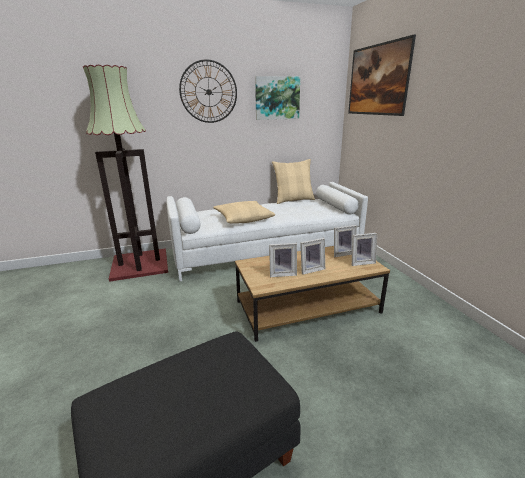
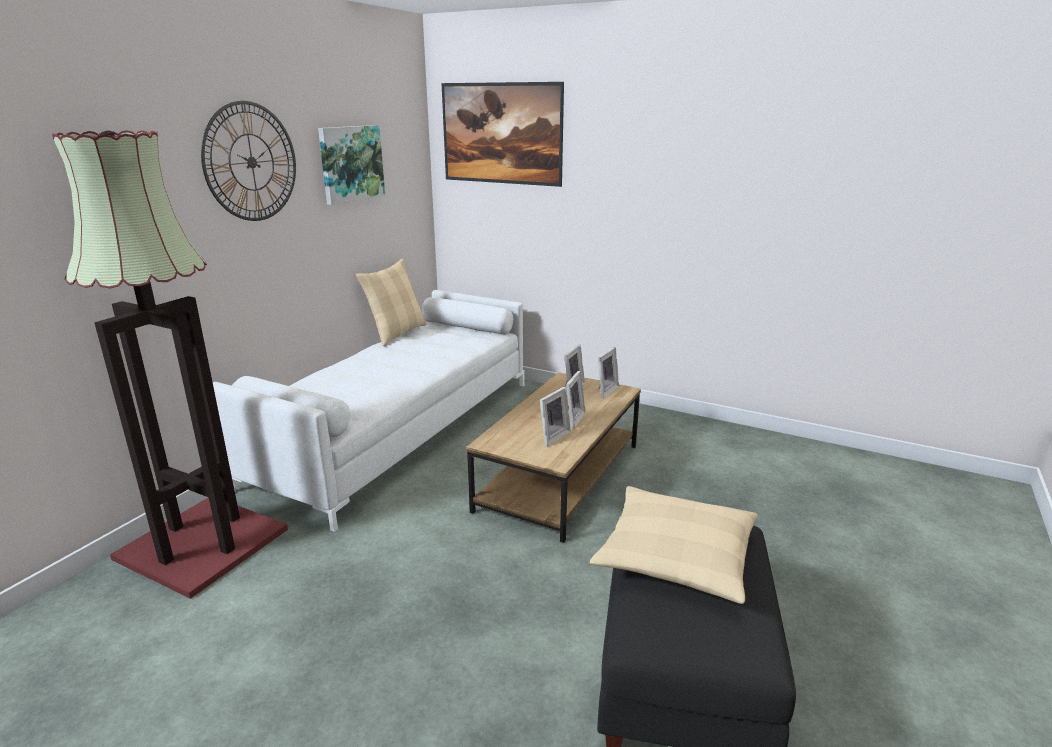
camera: 45 degrees left, 0 degrees up
beige pillow [213,201,275,224] -> beige pillow moved to [590,486,758,604]

